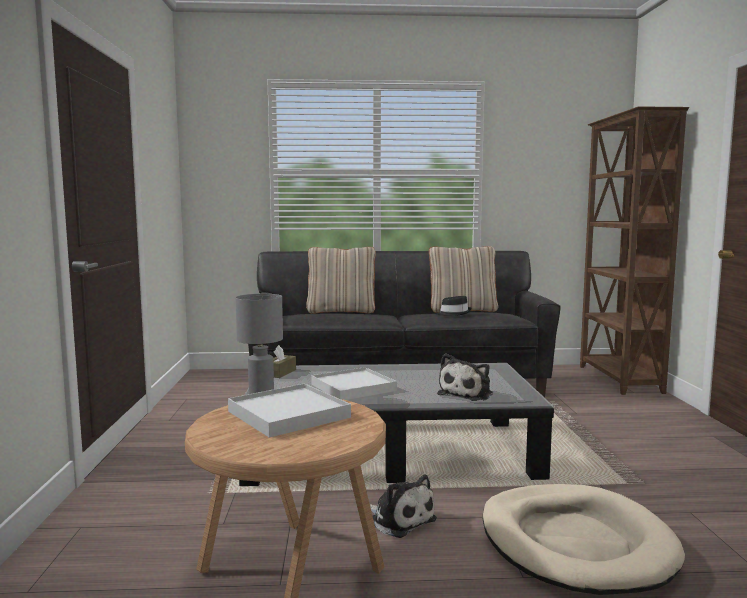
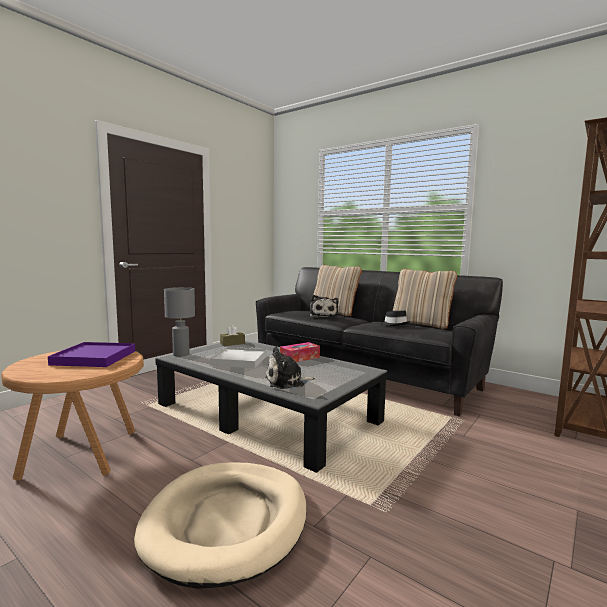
camera: 40 degrees right, 0 degrees up
white tray [228,383,351,438] -> purple tray [48,342,135,367]
plush toy [370,475,437,538] -> plush toy moved to [310,295,338,317]
none -> tissue box [280,342,320,362]

